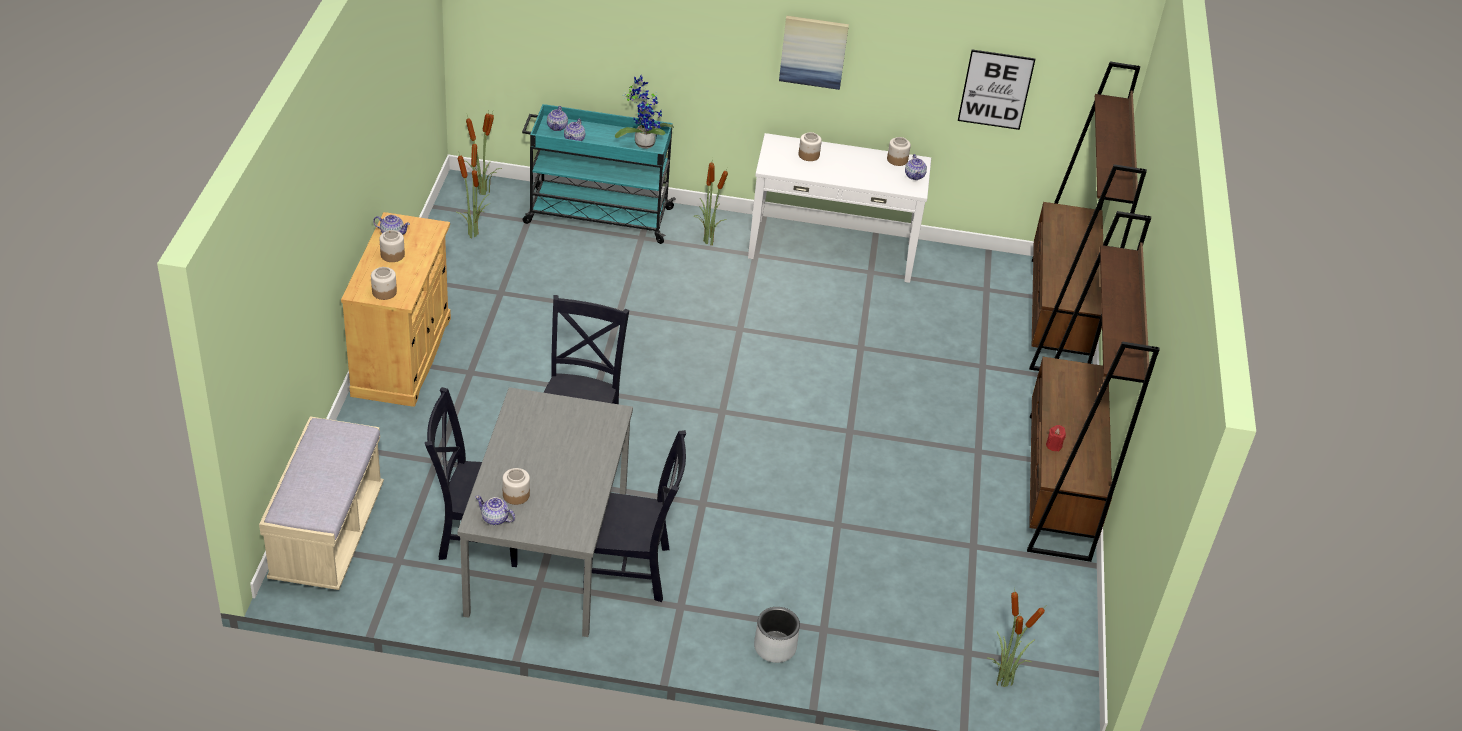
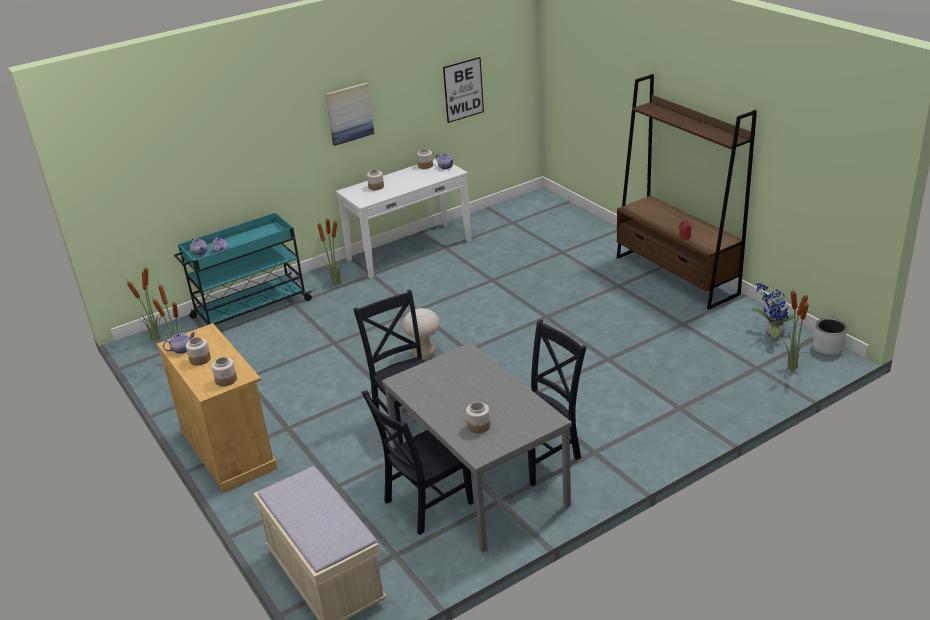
camera: 35 degrees left, 10 degrees down
teapot [476,496,515,525] -> none
potted plant [615,75,674,149] -> potted plant moved to [751,283,794,339]
grey planter [754,607,800,663] -> grey planter moved to [813,318,847,355]
brown bookcase [1029,61,1147,371] -> none
none -> beige stool [402,308,440,360]

